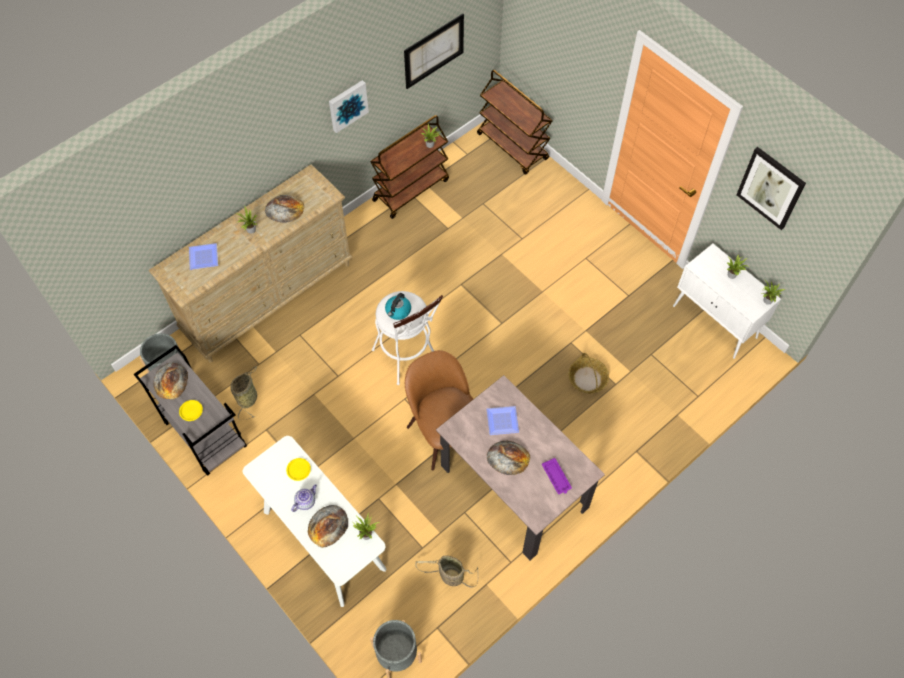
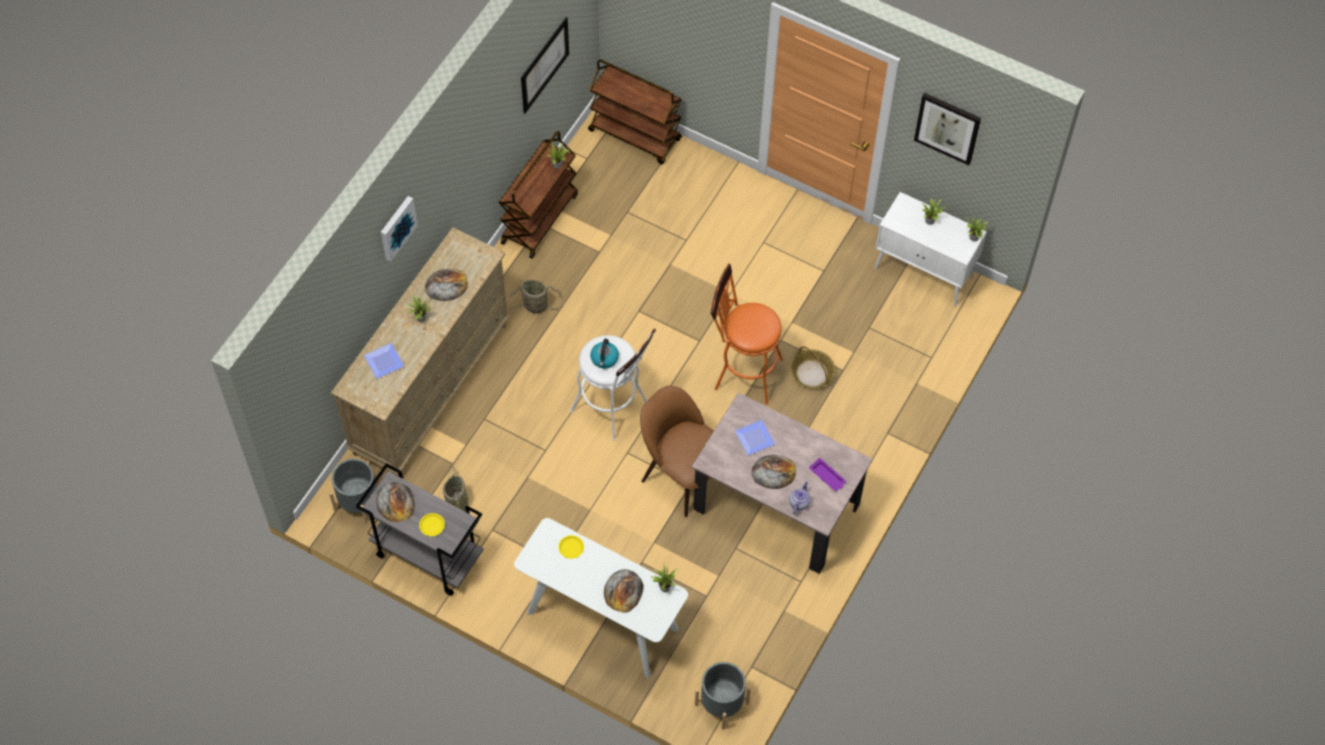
camera: 20 degrees left, 0 degrees up
teapot [291,484,317,512] -> teapot moved to [789,482,811,514]
picture [329,80,369,133] -> picture moved to [381,196,418,261]
basket [415,556,478,588] -> basket moved to [506,280,562,314]
none -> orange stool [711,263,783,404]

